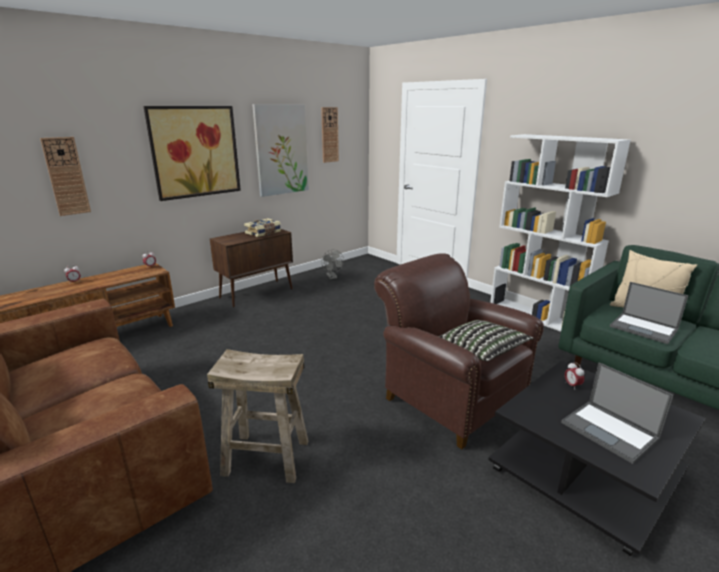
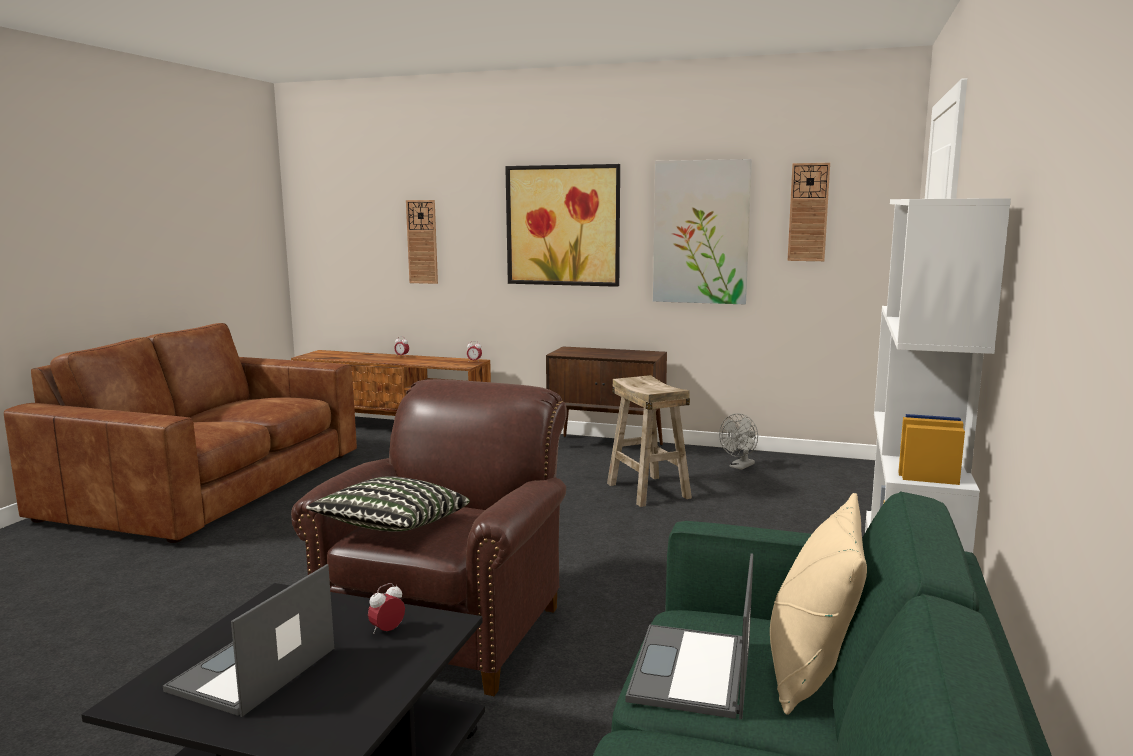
camera: 60 degrees right, 10 degrees down
beige stool [207,349,308,483] -> beige stool moved to [607,375,692,507]
book [244,218,281,237] -> none

